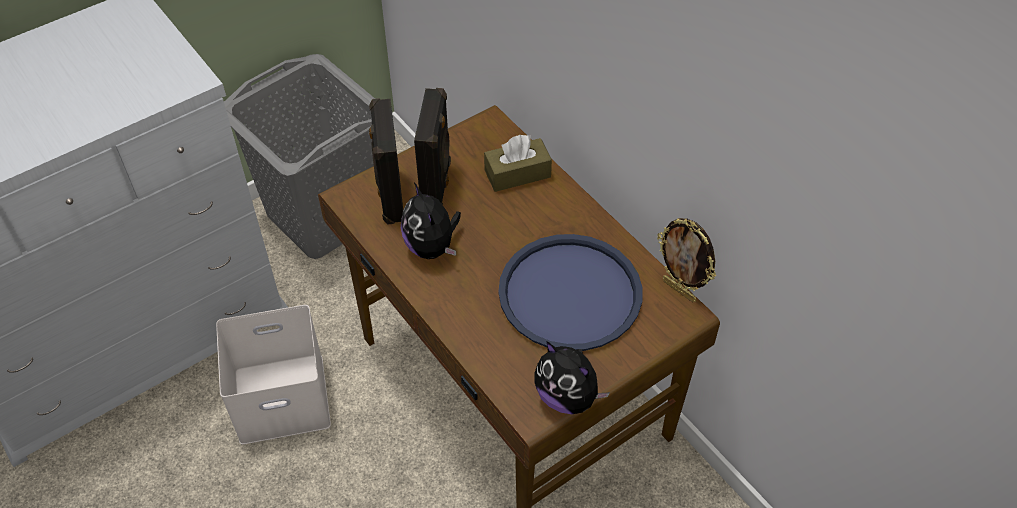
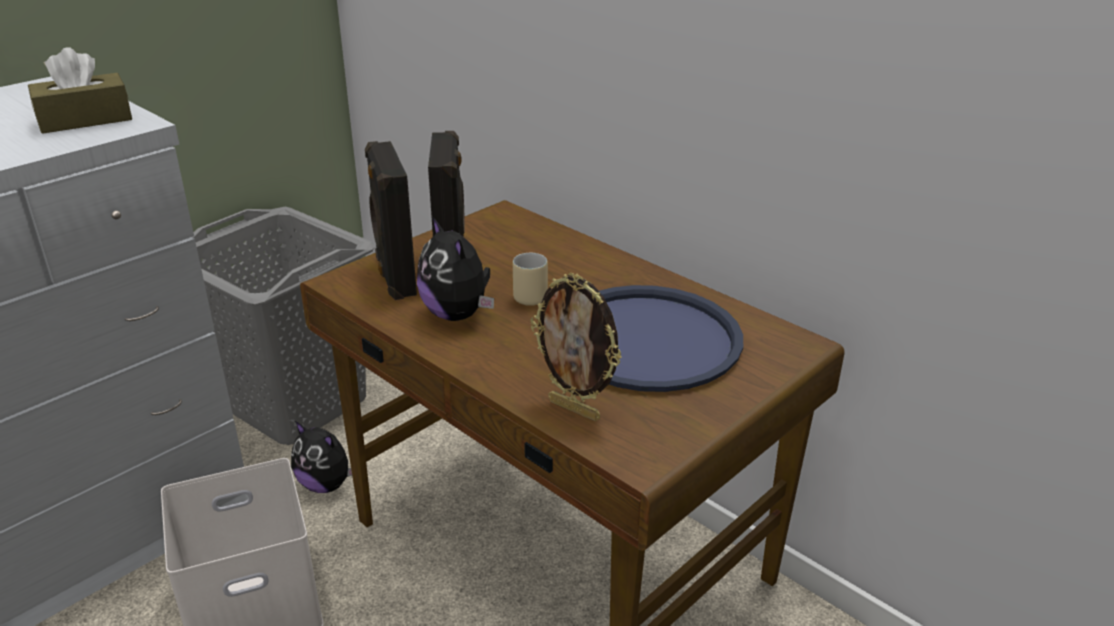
camera: 10 degrees left, 20 degrees down
brown tissue box [484,135,552,192] -> brown tissue box moved to [28,47,132,134]
plush toy [535,341,610,414] -> plush toy moved to [291,421,352,493]
picture frame [657,218,716,302] -> picture frame moved to [531,273,622,421]
none -> beige mug [513,253,548,306]

